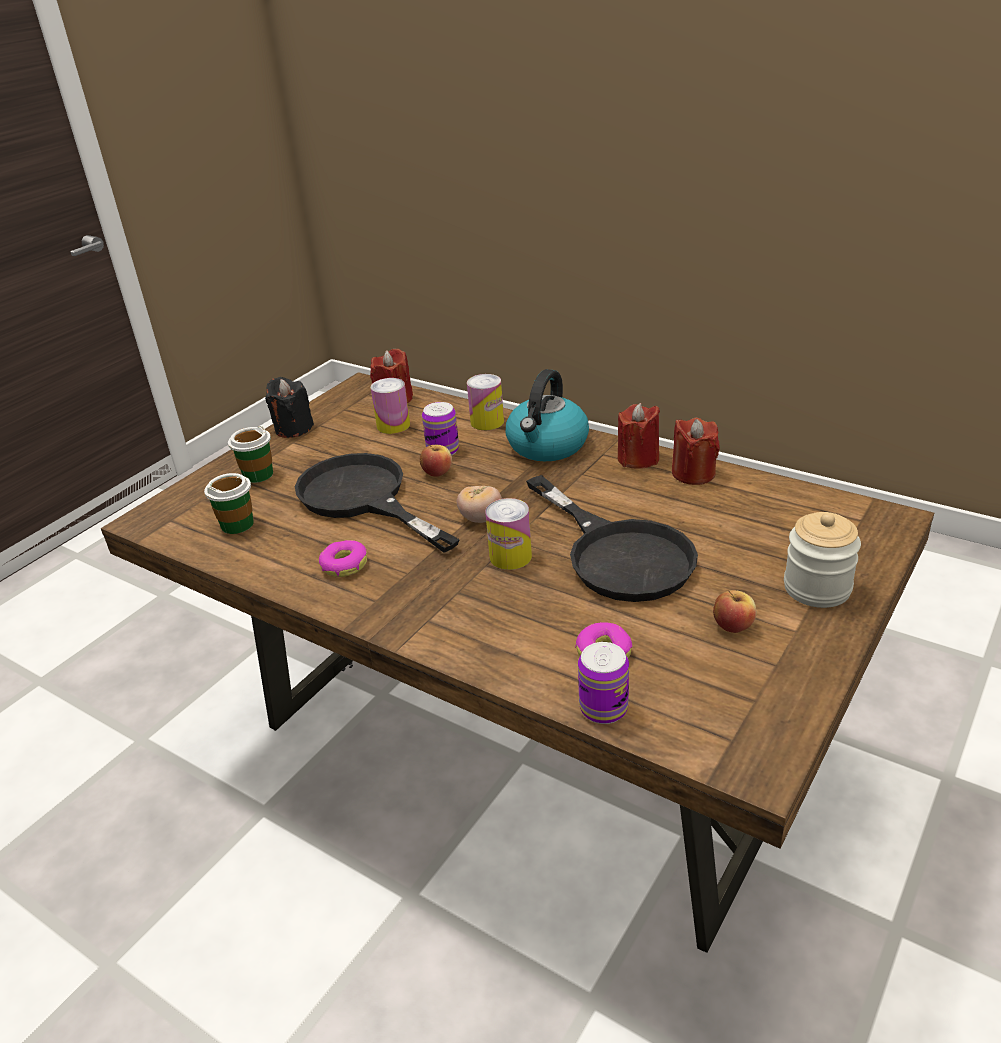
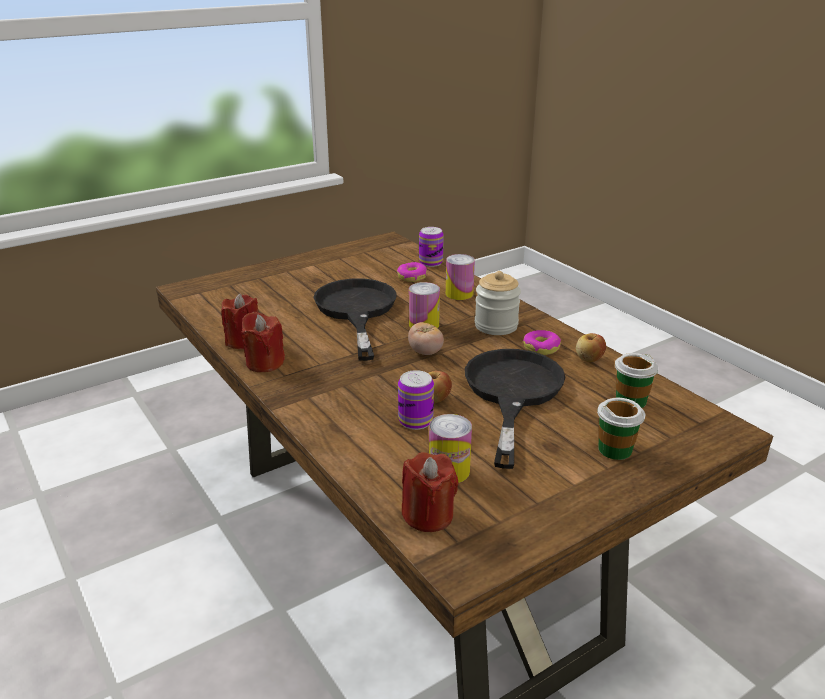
camera: 160 degrees left, 5 degrees down
black candle [265,377,314,438] -> none
black frying pan [295,453,460,553] -> black frying pan turned 150 degrees counterclockwise [465,349,566,469]
can [467,374,504,430] -> can moved to [446,254,475,300]
kettle [506,369,589,461] -> none
apple [713,590,757,633] -> apple moved to [576,333,606,362]
jar [784,512,861,608] -> jar moved to [475,271,521,335]

